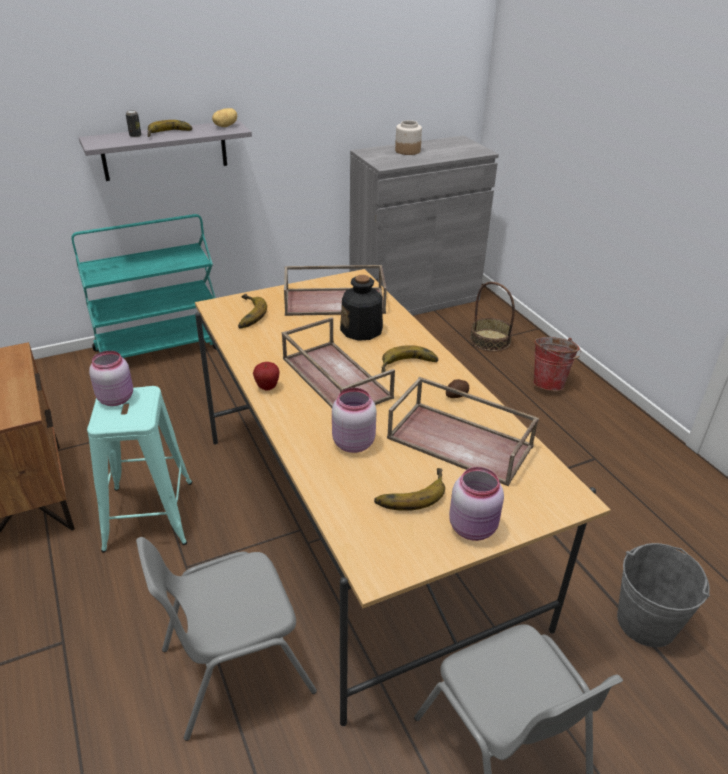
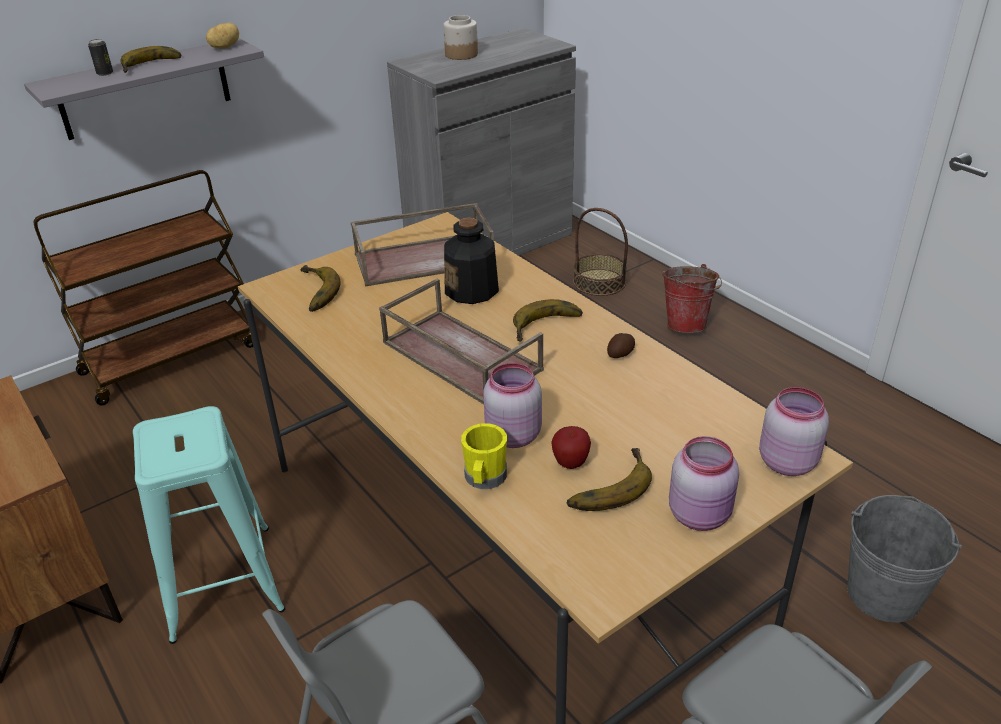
camera: 10 degrees left, 0 degrees up
turquoise cart [71,214,217,358] -> brown cart [34,170,253,406]
pink jar [89,351,133,406] -> pink jar moved to [759,387,829,476]
apple [253,362,280,391] -> apple moved to [551,426,591,469]
brown tray [387,377,539,486] -> none
none -> yellow mug [461,423,507,489]

